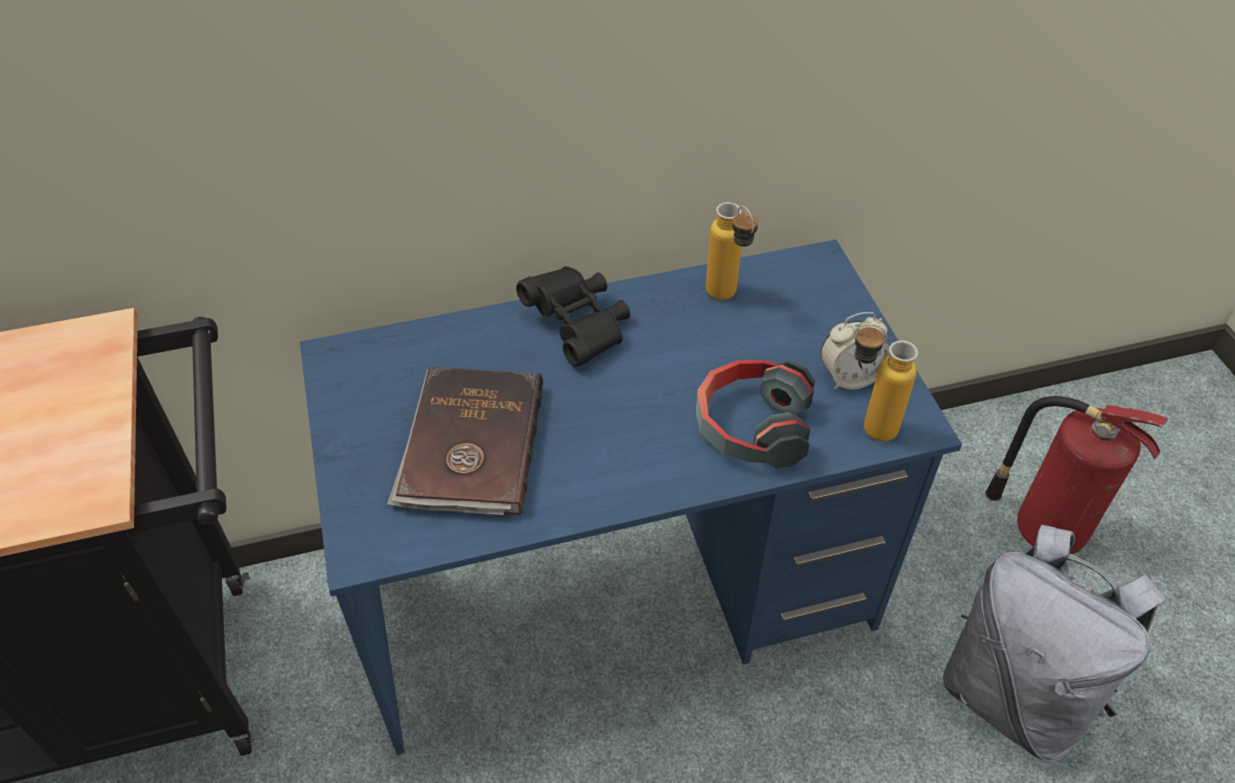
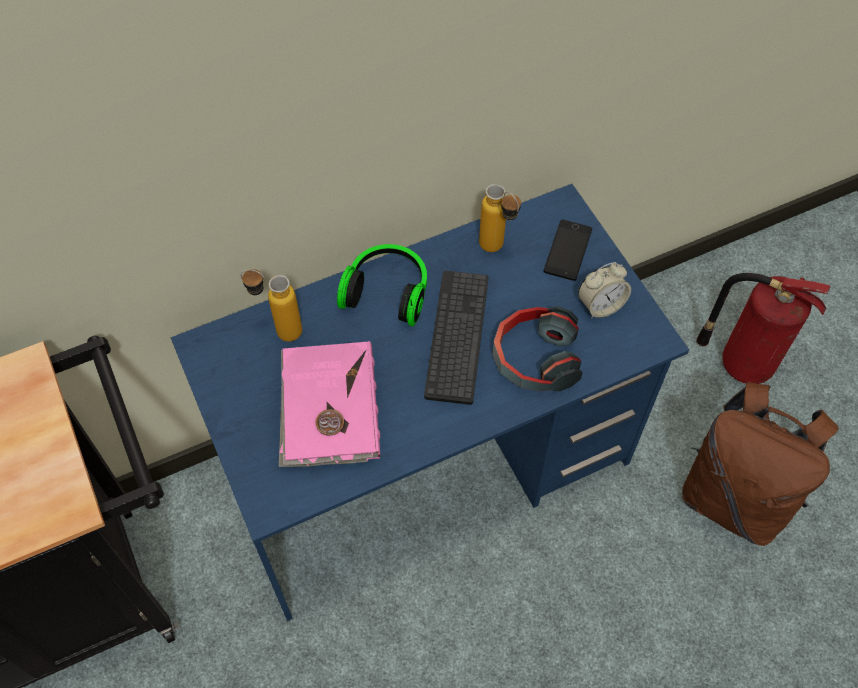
camera: 10 degrees left, 10 degrees up
brown book [387,367,543,515] -> pink book [279,341,380,467]
black binoculars [516,266,630,367] -> headphones [337,244,427,326]
bottle [854,324,918,441] -> bottle moved to [240,269,302,342]
grey backpack [943,525,1166,762] -> brown backpack [682,382,839,546]
none -> keyboard [424,271,489,405]
none -> phone [544,220,592,281]

